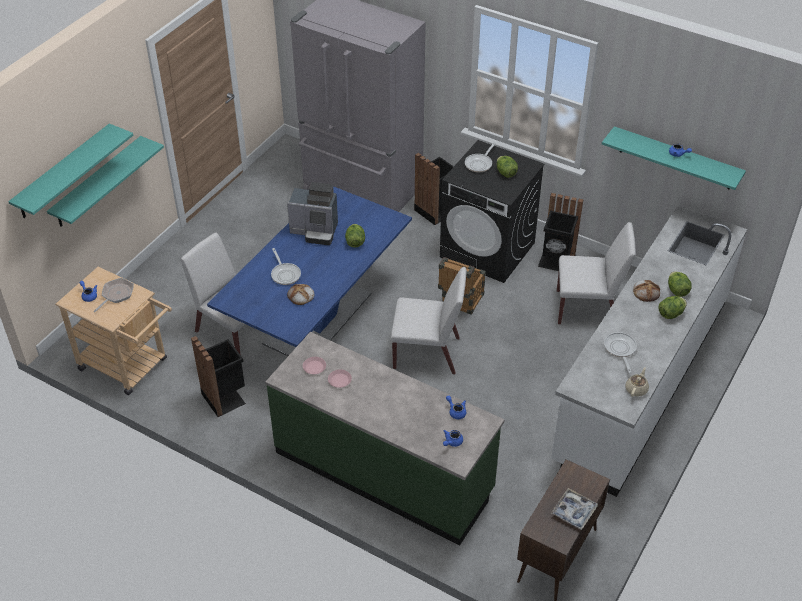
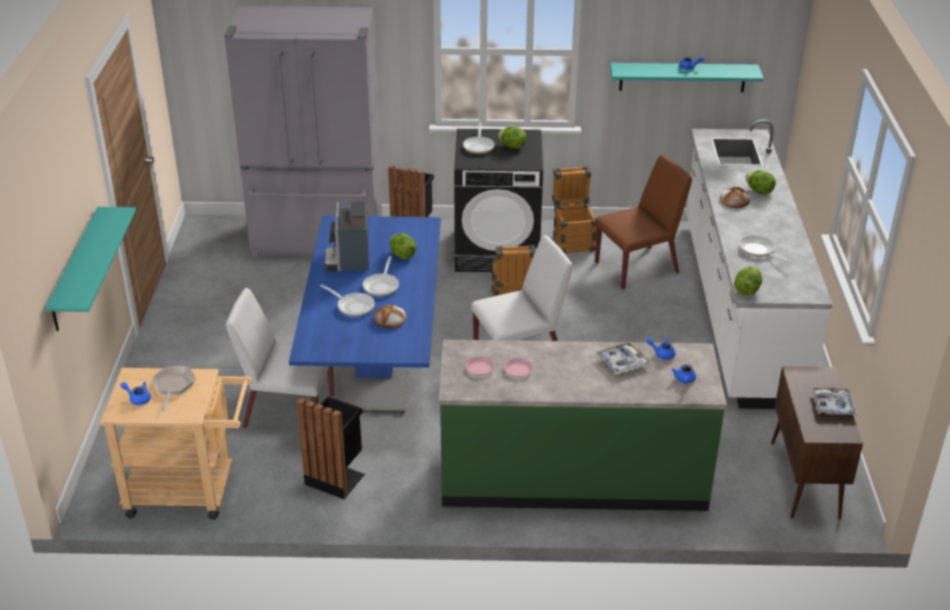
camera: 30 degrees left, 10 degrees down
turquoise shelf [8,123,133,218] -> none
coffee machine [287,182,338,245] -> coffee machine turned 105 degrees clockwise [325,201,369,272]
black trash can [538,193,583,271] -> crate [552,166,596,254]
white chair [557,222,636,324] -> brown chair [595,155,692,289]
beige teapot [625,367,649,397] -> none
lettuce [658,296,687,319] -> lettuce moved to [734,267,762,295]
none -> frying pan [363,256,399,296]
none -> tray [596,341,651,375]

